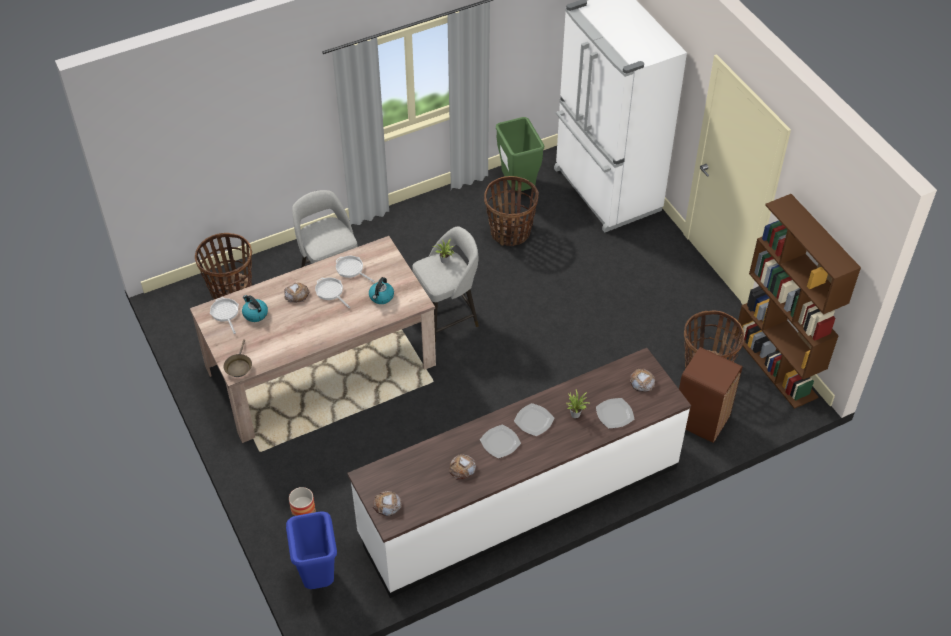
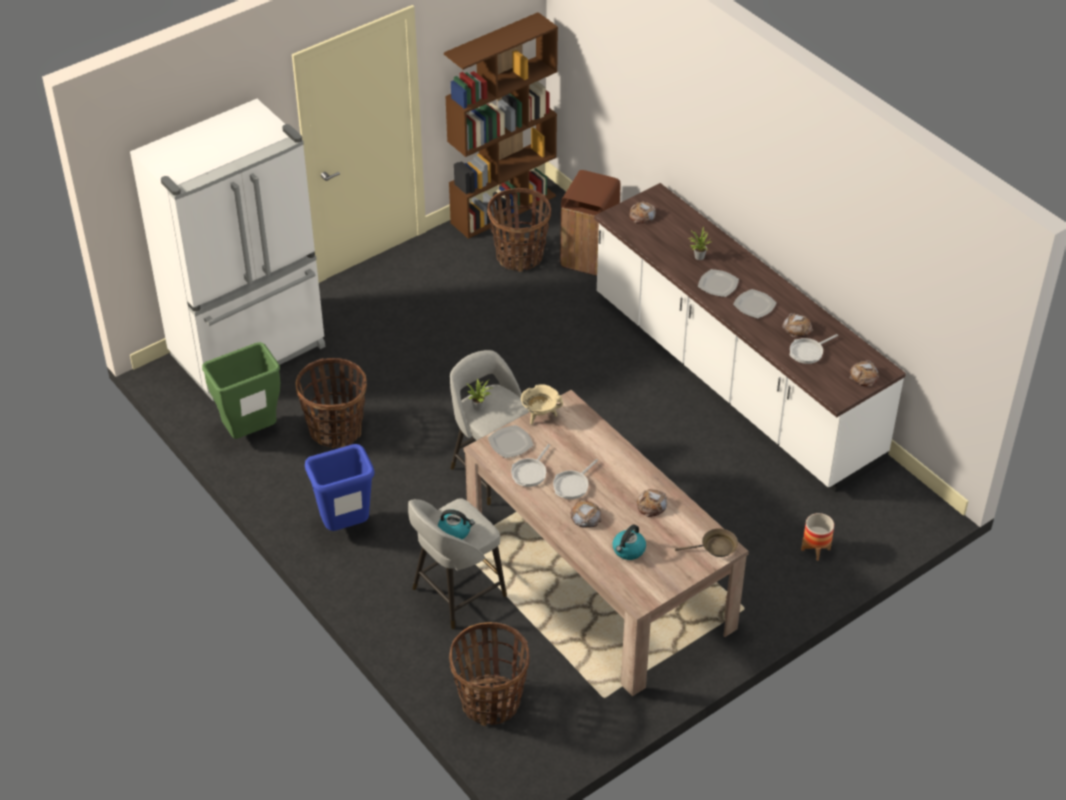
camera: 100 degrees left, 5 degrees down
frying pan [210,297,239,334] -> frying pan moved to [789,334,838,364]
blue trash can [286,511,337,589] -> blue trash can moved to [305,444,375,531]
kettle [369,277,394,304] -> kettle moved to [438,509,475,539]
plate [596,398,634,428] -> plate moved to [488,425,533,458]
none -> beige cooking pot [521,384,563,425]
none -> bread [637,489,667,517]

